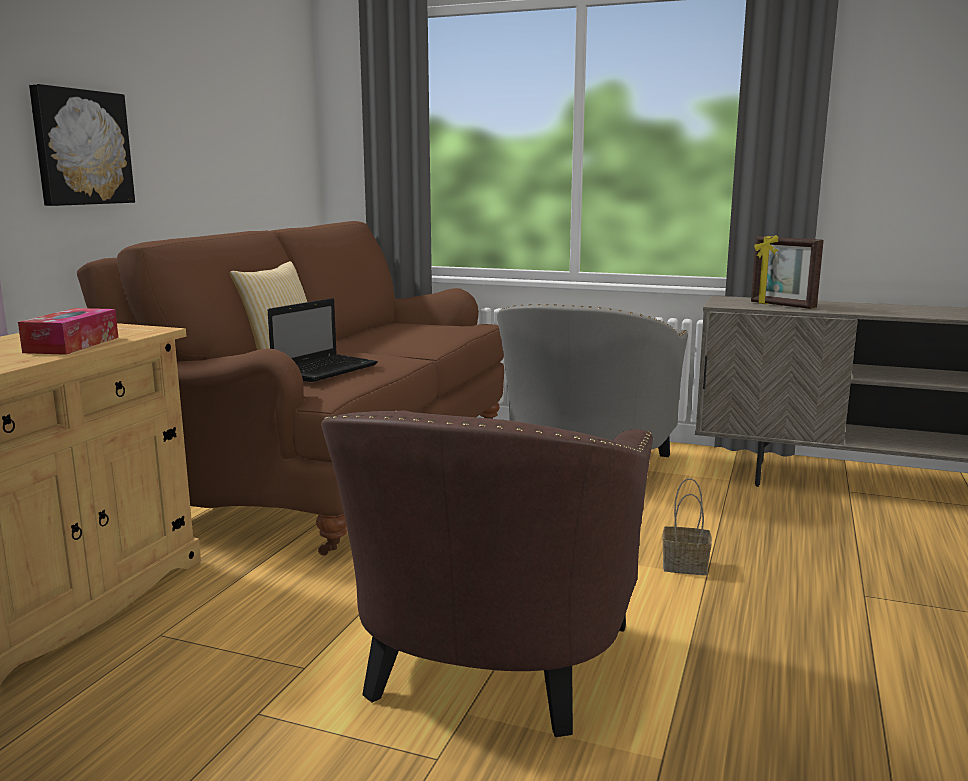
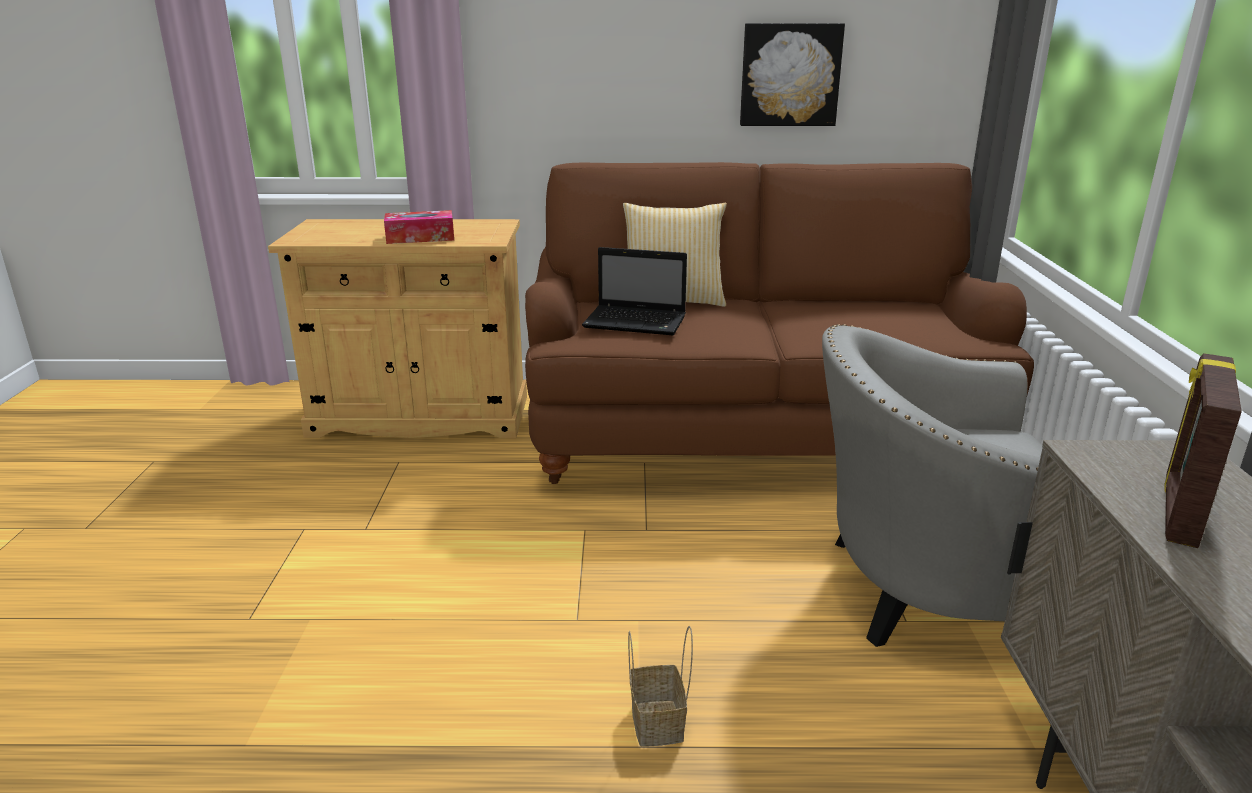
camera: 70 degrees right, 10 degrees up
picture [29,84,135,206] -> picture moved to [740,23,845,126]
brown armchair [321,410,653,737] -> none

